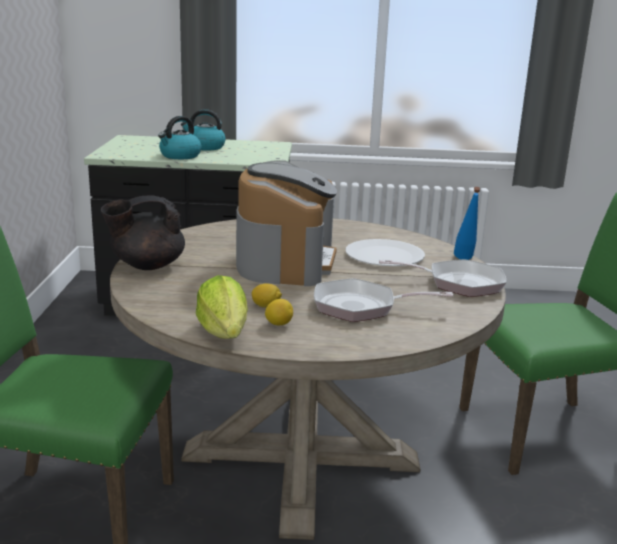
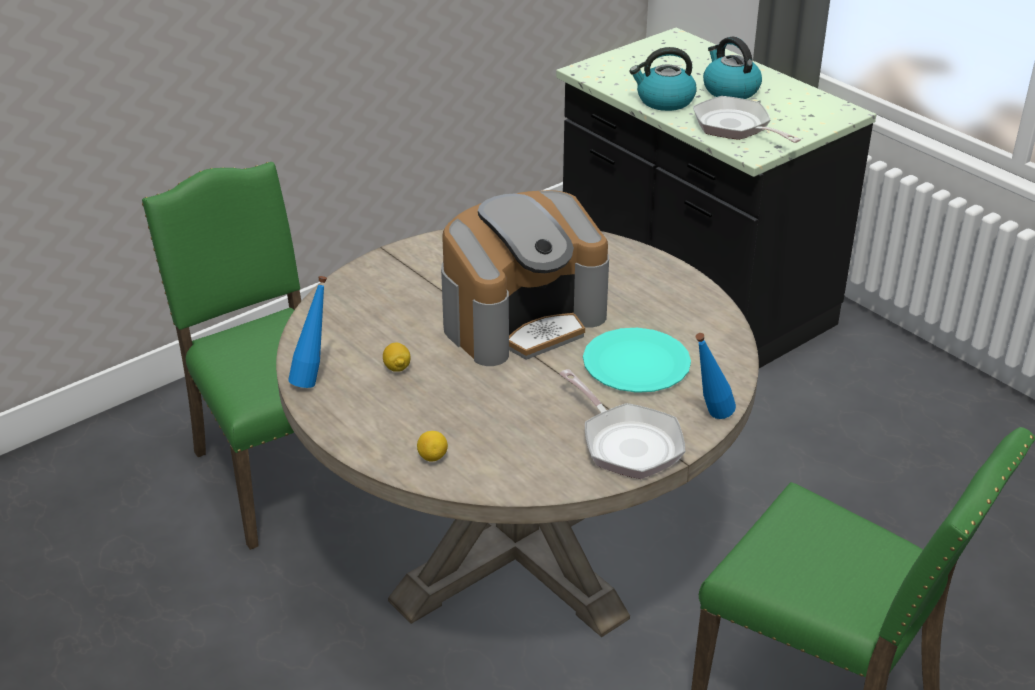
camera: 50 degrees right, 15 degrees up
black teapot [101,195,185,270] -> none
lettuce [196,275,248,339] -> blue bottle [288,276,327,388]
lemon [265,299,293,325] -> lemon moved to [417,431,448,462]
frying pan [314,278,453,322] -> frying pan moved to [693,96,801,143]
white plate [346,239,425,266] -> turquoise plate [583,328,691,393]

